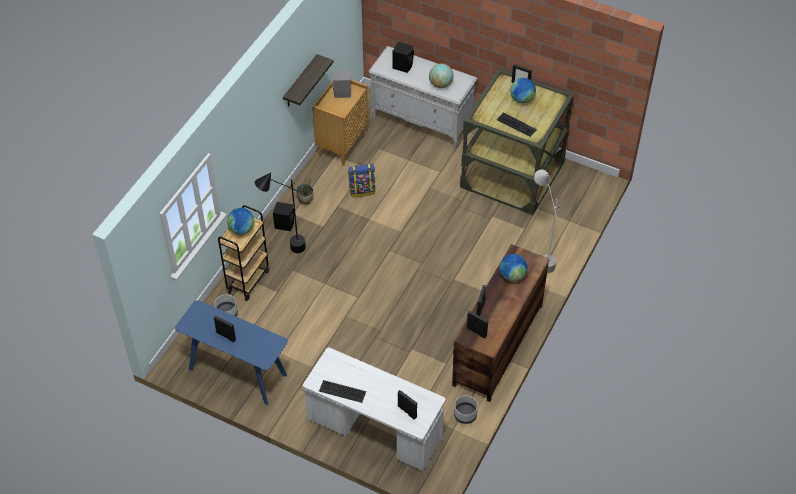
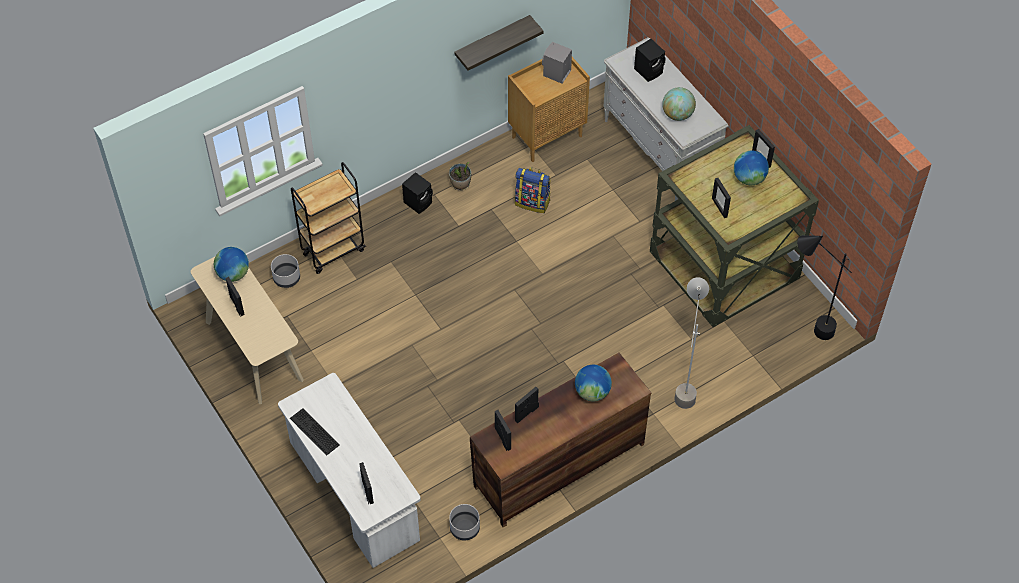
camera: 30 degrees right, 5 degrees up
blue console table [175,300,288,405] -> beige console table [191,257,304,404]
globe [227,208,254,235] -> globe moved to [214,247,249,282]
black floor lamp [255,173,306,253] -> black floor lamp moved to [797,235,852,340]
keyboard [496,113,537,137] -> picture frame [712,178,731,218]

